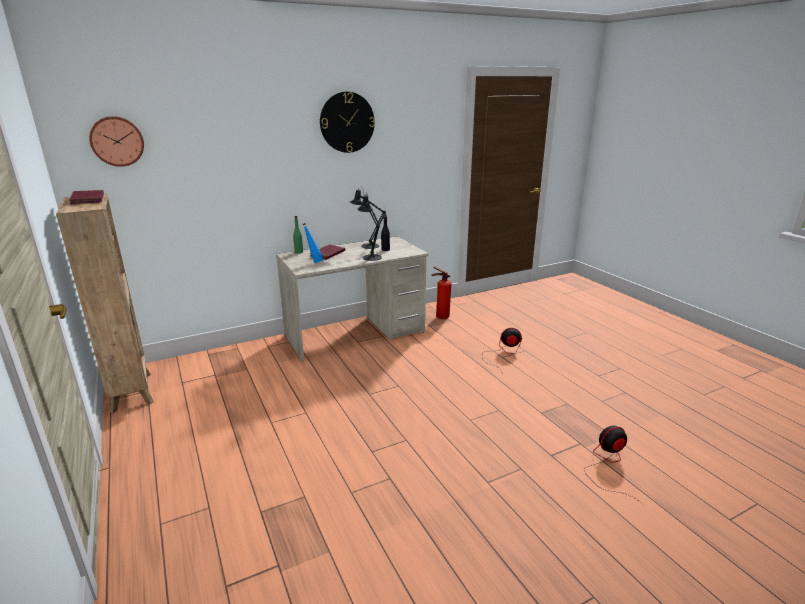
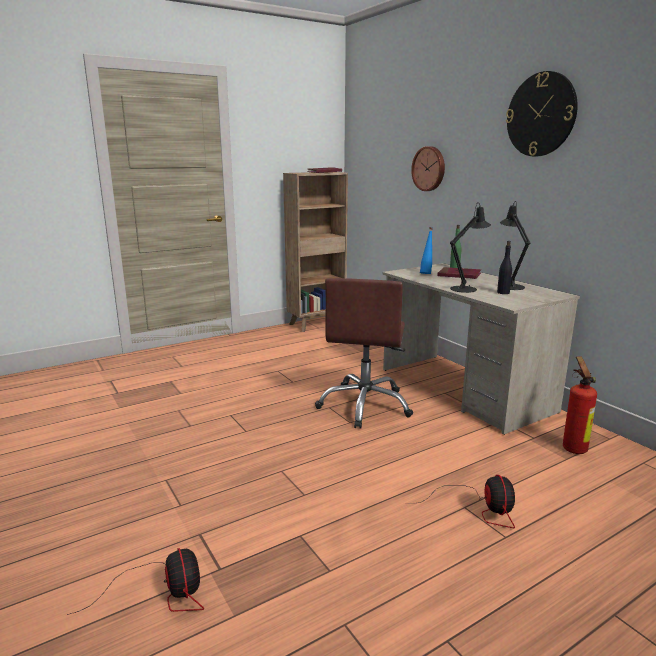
camera: 85 degrees right, 5 degrees down
wall clock [89,116,144,167] -> wall clock moved to [411,146,445,191]
none -> brown office chair [315,278,413,429]

